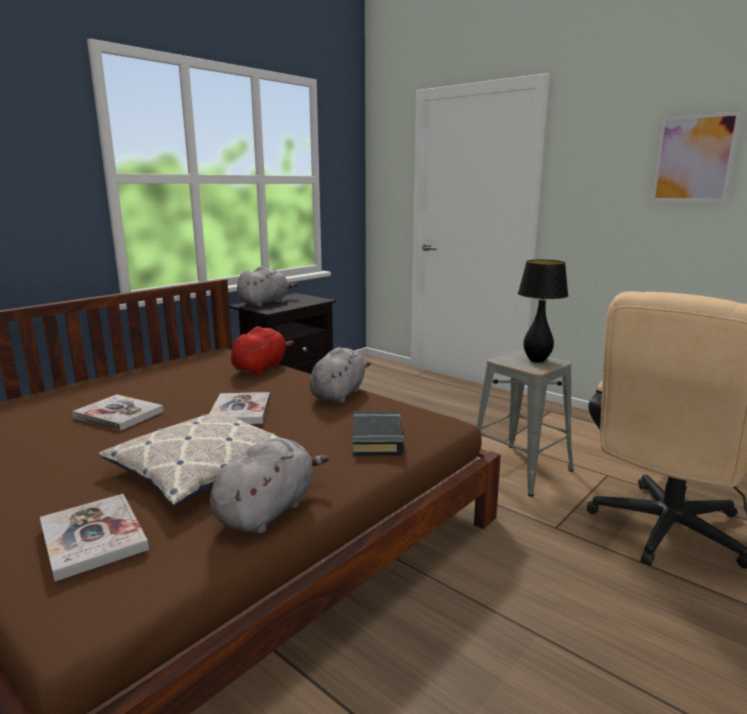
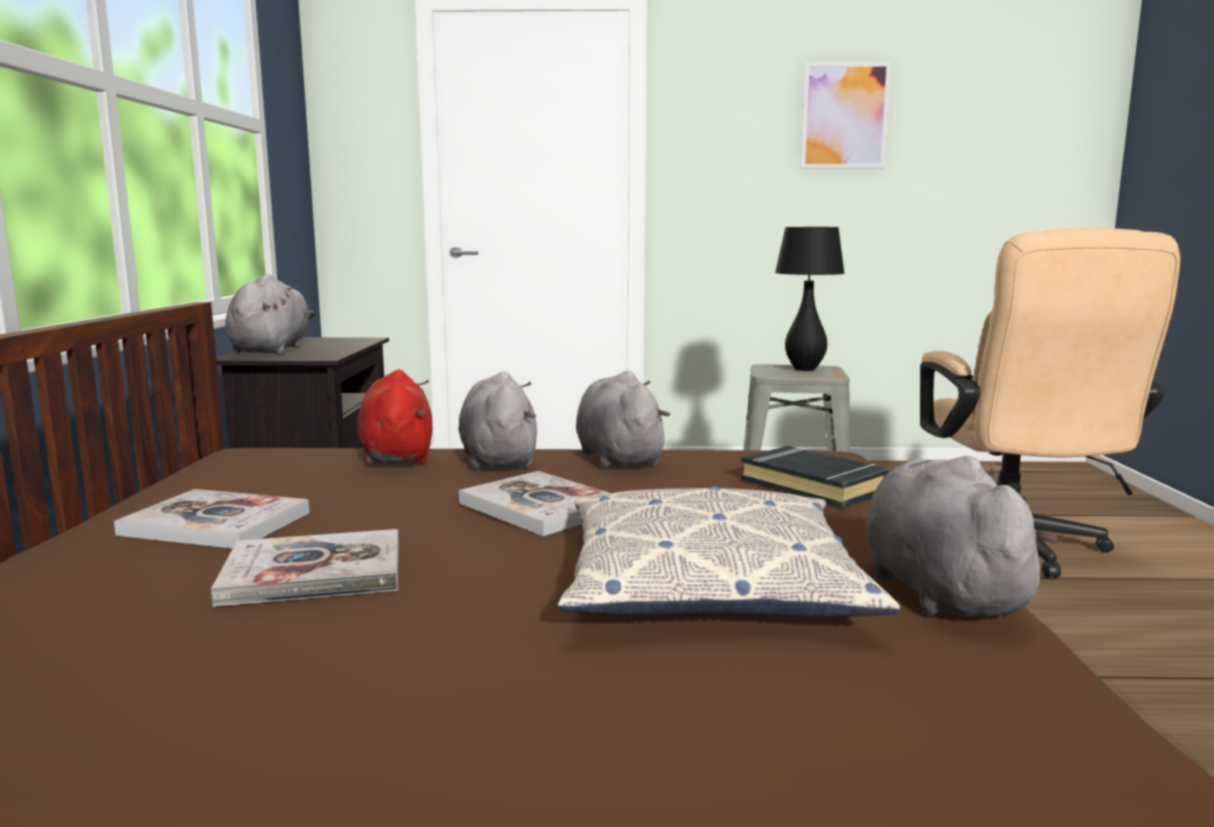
camera: 40 degrees left, 5 degrees down
book [40,494,149,582] -> book moved to [114,489,310,549]
none -> grey plush toy [459,371,537,469]

